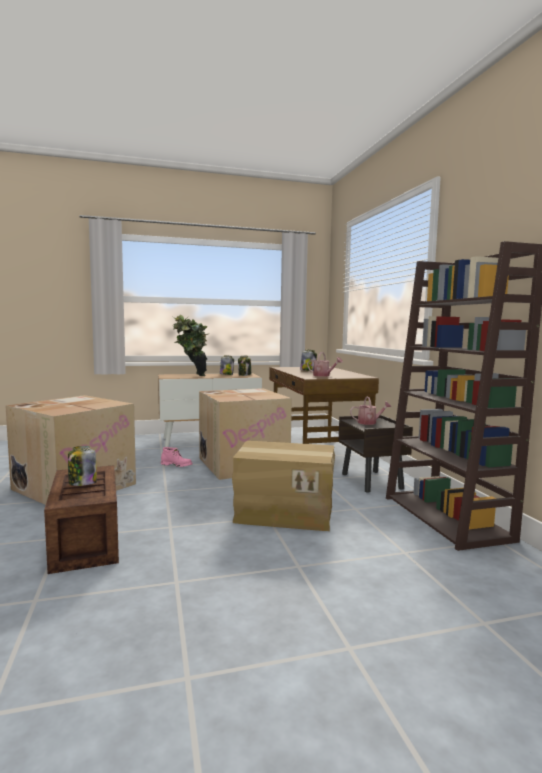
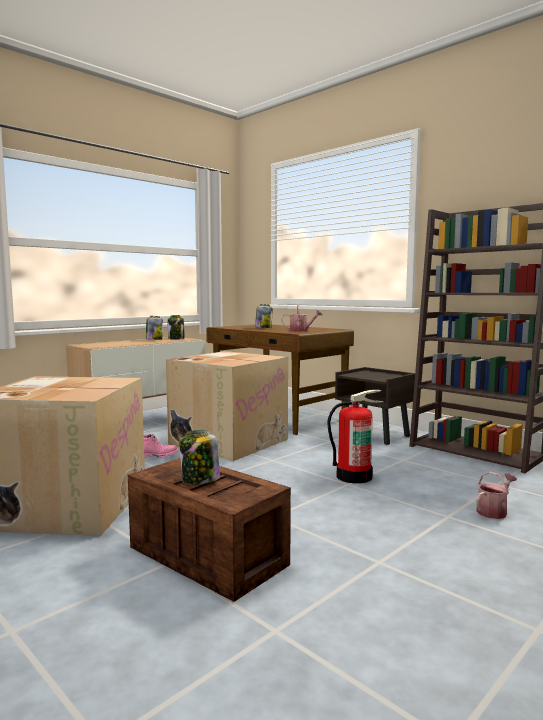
camera: 30 degrees left, 0 degrees up
potted plant [173,315,210,376] -> none
cardboard box [232,441,335,531] -> fire extinguisher [327,389,384,483]
watering can [350,396,391,425] -> watering can moved to [476,472,517,519]

